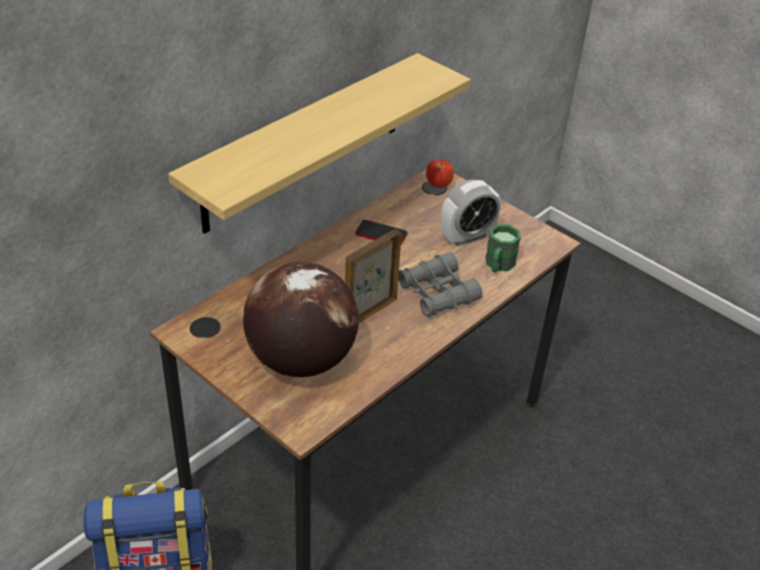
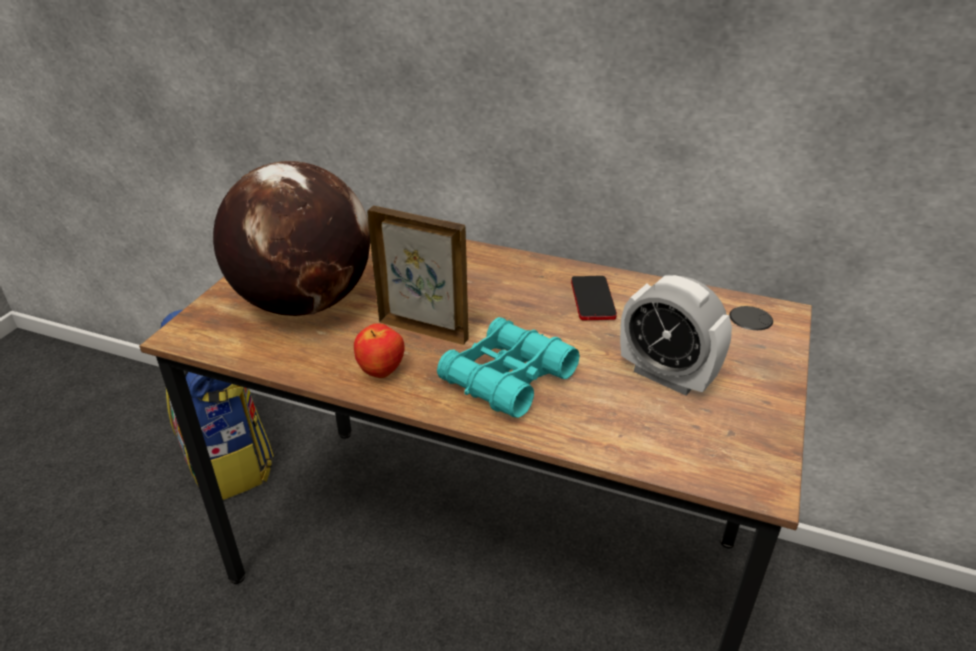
camera: 70 degrees right, 5 degrees down
shelf [168,53,471,234] -> none
grey binoculars [398,252,482,317] -> turquoise binoculars [437,317,580,418]
apple [426,159,454,188] -> apple moved to [354,323,405,378]
green mug [485,224,521,272] -> none

